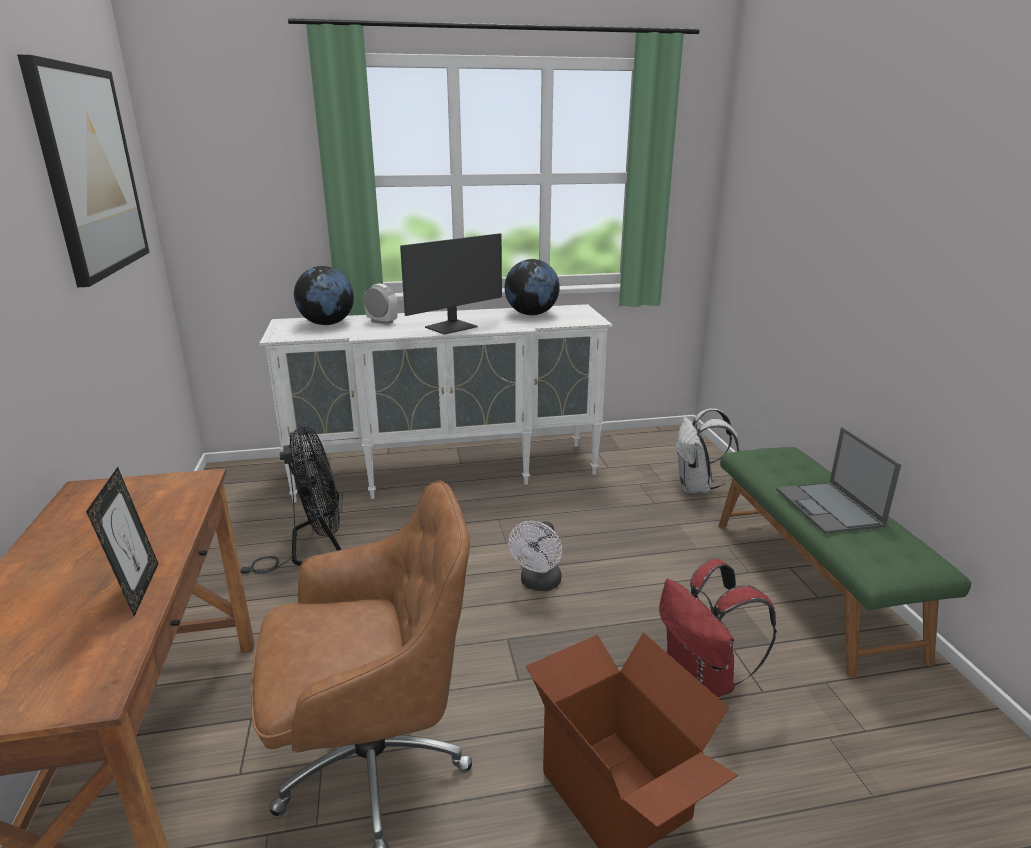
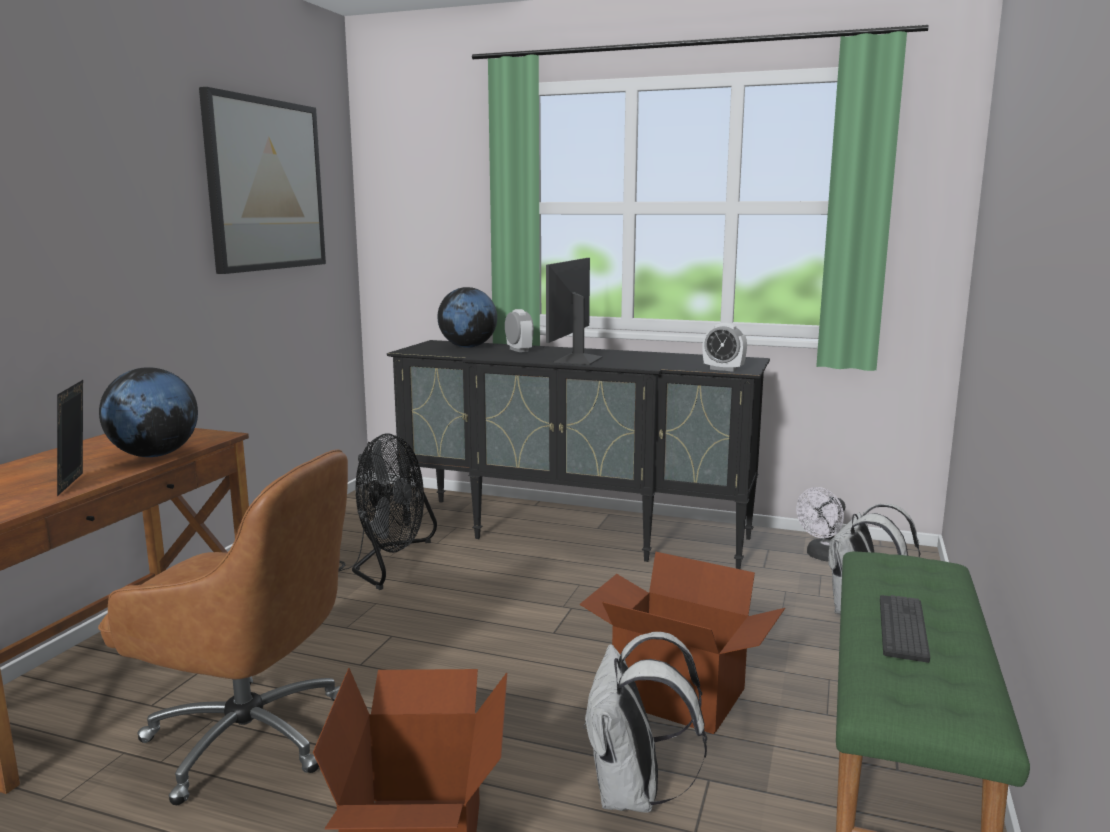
camera: 30 degrees right, 10 degrees down
picture frame [86,467,159,616] -> picture frame turned 150 degrees clockwise [57,380,83,496]
white cabinet [259,304,613,502] -> black cabinet [387,340,770,569]
monitor [400,233,502,335] -> monitor turned 120 degrees clockwise [546,258,603,365]
globe [505,259,560,316] -> globe moved to [99,367,198,457]
white fan [508,521,562,591] -> white fan moved to [796,487,846,562]
red backpack [659,559,777,697] -> white backpack [583,632,707,813]
laptop [776,427,901,534] -> keyboard [880,595,930,663]
none -> cardboard box [580,552,785,734]
none -> alarm clock [703,323,747,372]

